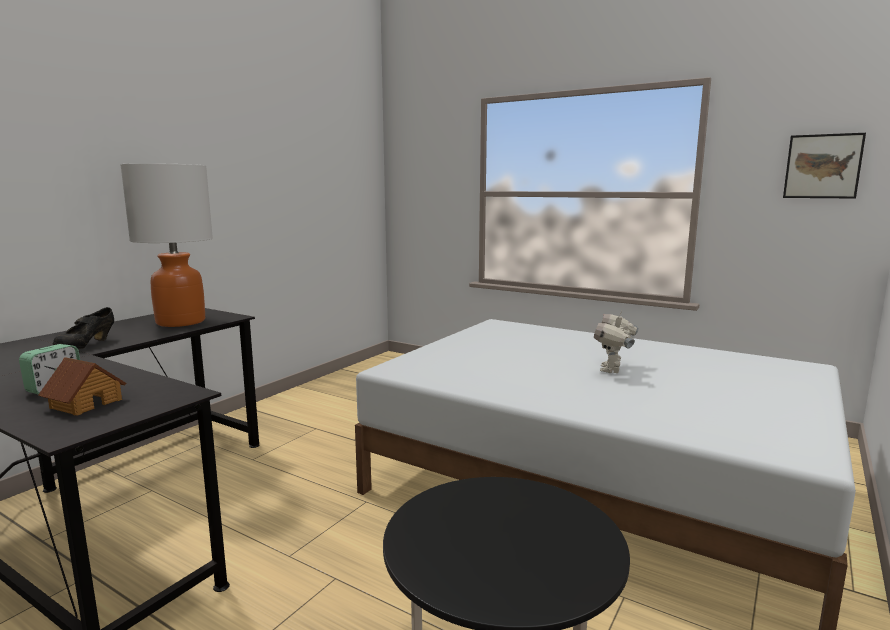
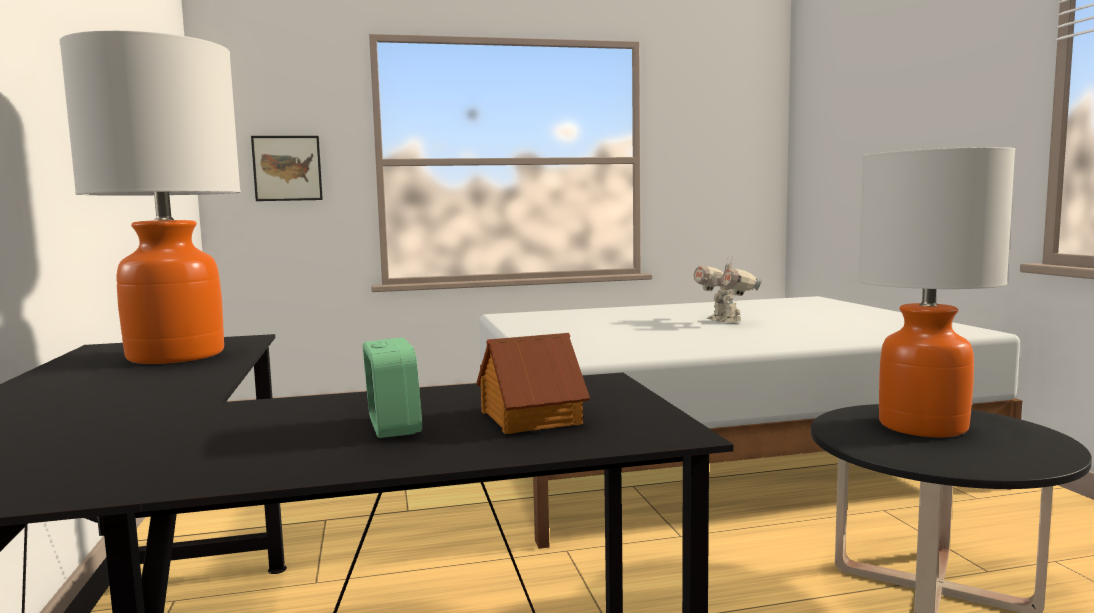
camera: 45 degrees left, 5 degrees down
black shoe [53,307,114,349] -> none
picture [783,133,866,199] -> picture moved to [251,136,323,201]
none -> table lamp [858,147,1015,437]

